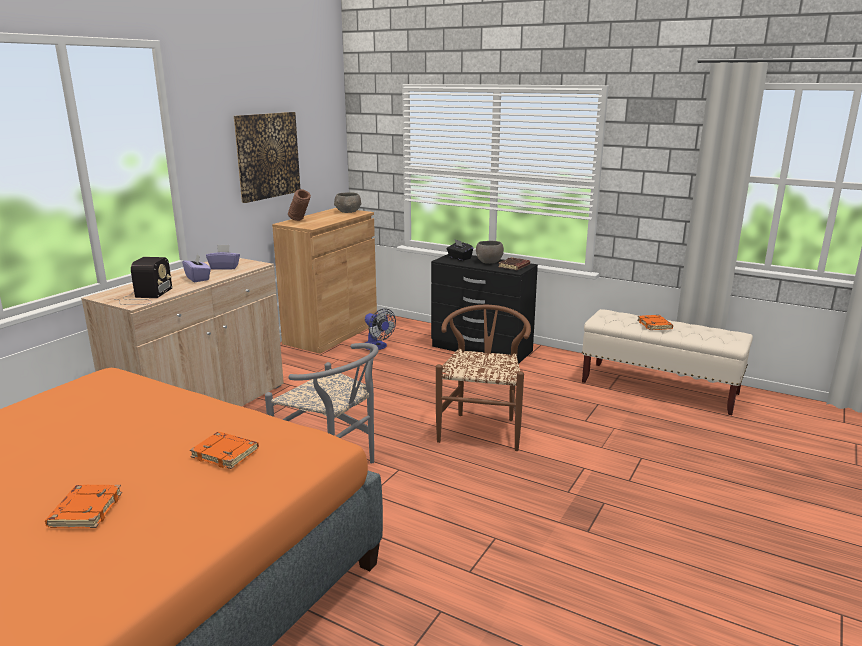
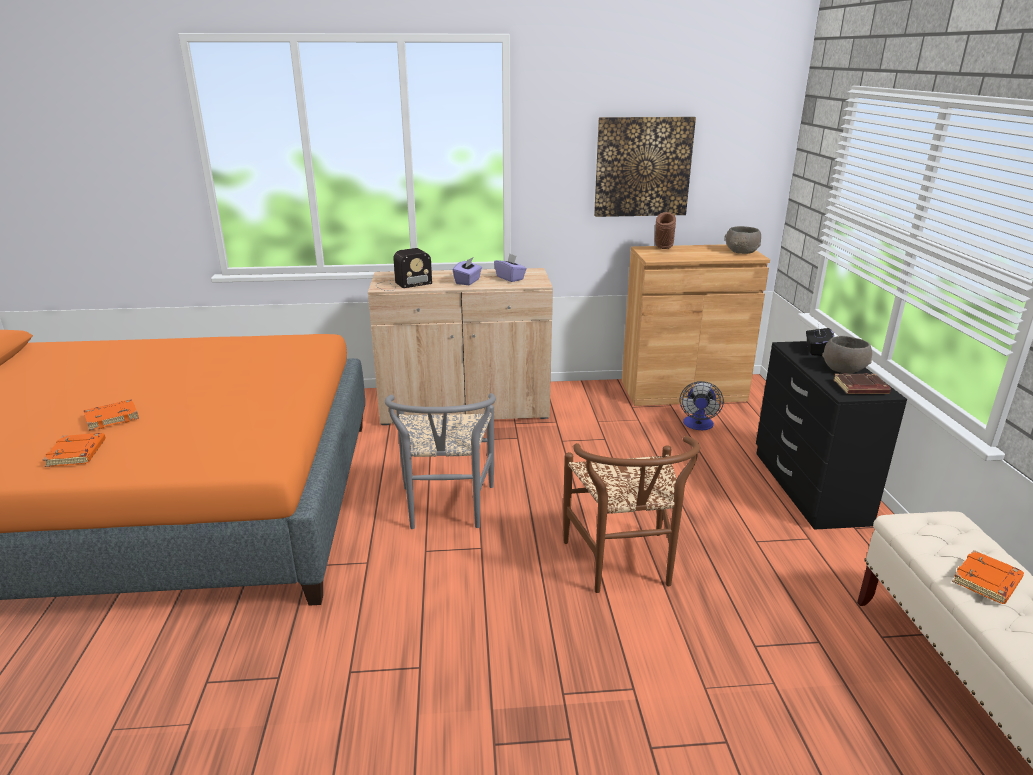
camera: 55 degrees right, 5 degrees up
orange book [190,432,259,469] -> orange book moved to [43,433,106,467]
brown chair [436,305,531,451] -> brown chair turned 105 degrees clockwise [563,436,700,593]

